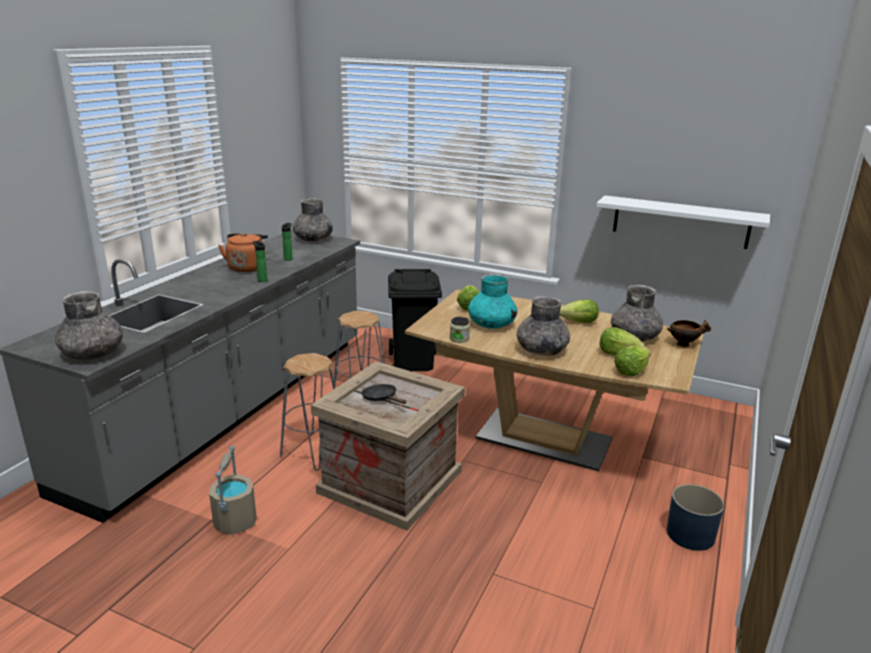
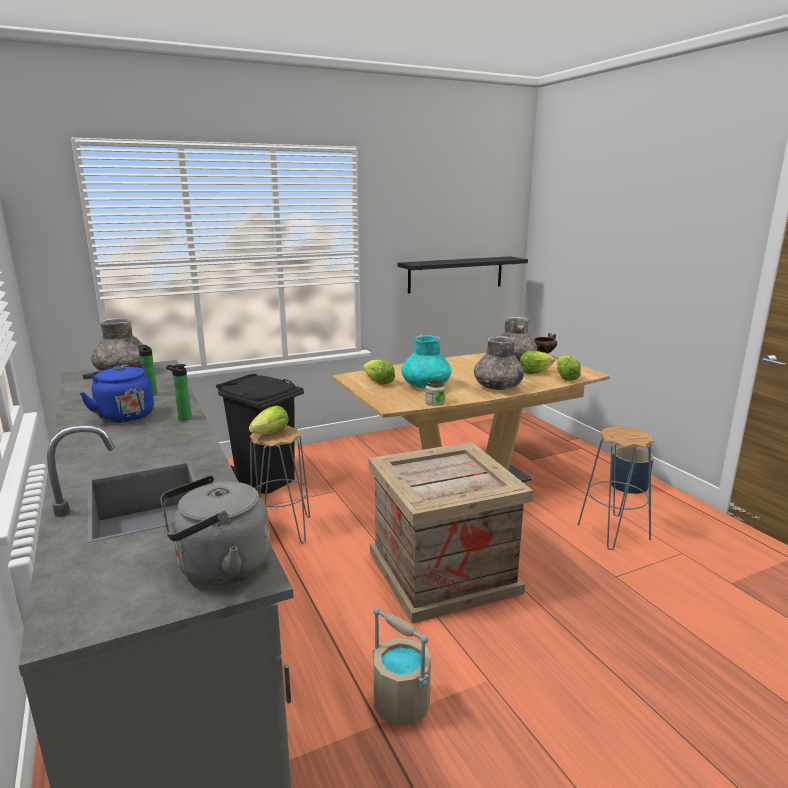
camera: 50 degrees left, 5 degrees down
grey vase [55,291,123,360] -> grey kettle [160,475,270,585]
orange kettle [218,233,268,272] -> blue kettle [80,364,154,423]
grey stool [280,353,335,471] -> grey stool moved to [578,426,654,550]
black frying pan [361,384,406,404] -> none
lettuce [559,300,599,323] -> lettuce moved to [249,405,289,434]
white shelf [596,195,770,249] -> black shelf [398,256,528,294]

